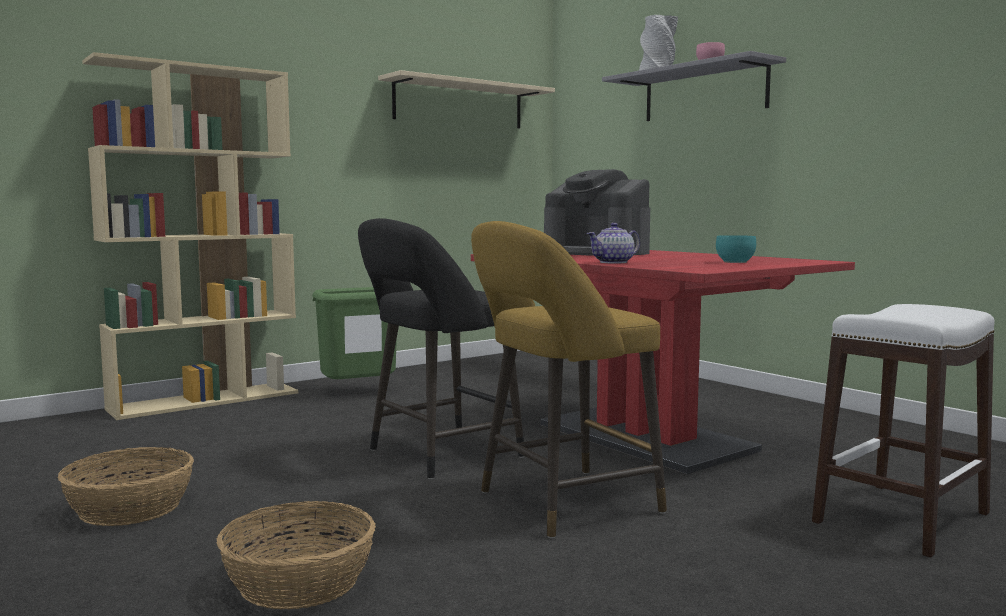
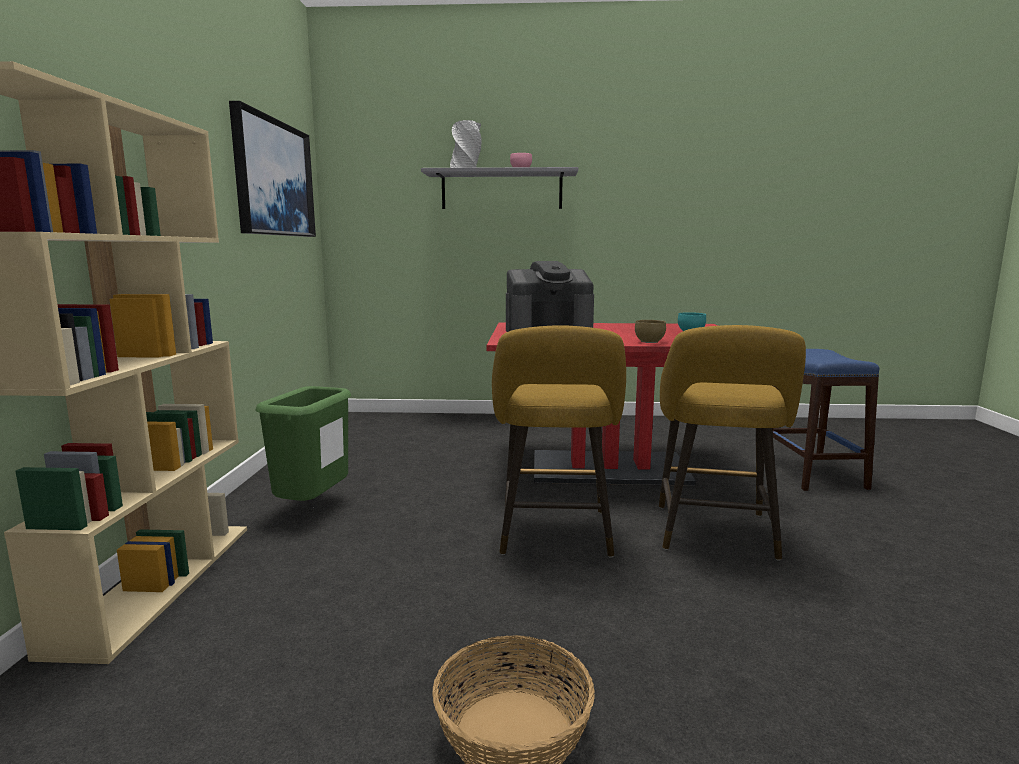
camera: 50 degrees left, 5 degrees up
basket [217,501,376,609] -> none
black stool [358,218,524,479] -> yellow stool [492,325,626,557]
beige shelf [378,70,555,128] -> picture [229,101,316,237]
teapot [587,223,640,263] -> brown bowl [635,320,666,343]
white stool [812,304,995,558] -> blue stool [772,349,879,491]

